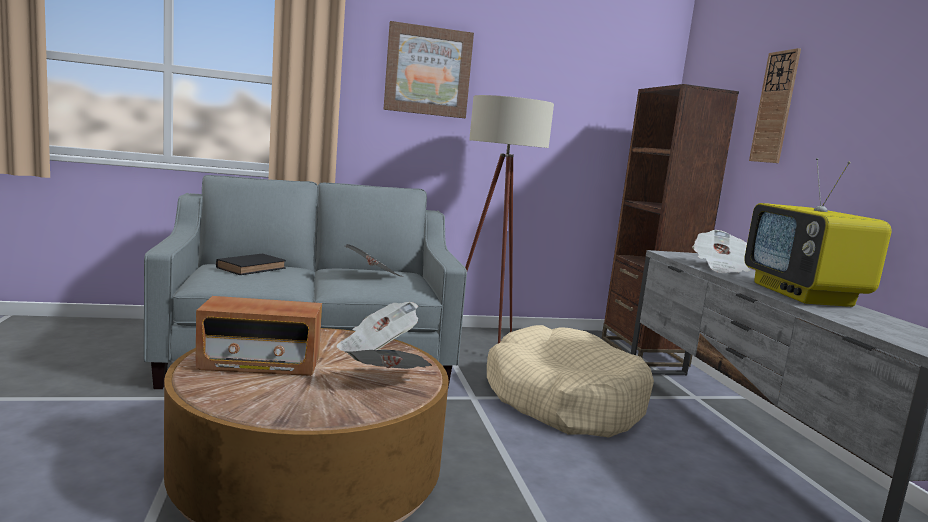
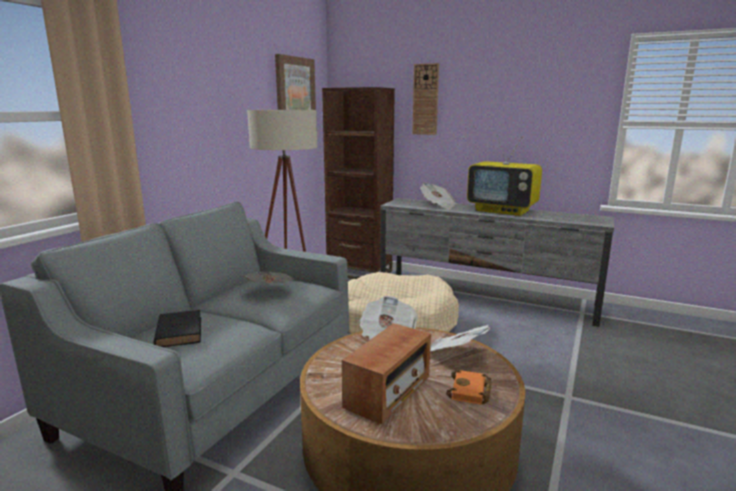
camera: 50 degrees left, 5 degrees up
picture [383,21,474,118] -> picture moved to [275,54,316,110]
none -> orange book [446,370,491,405]

